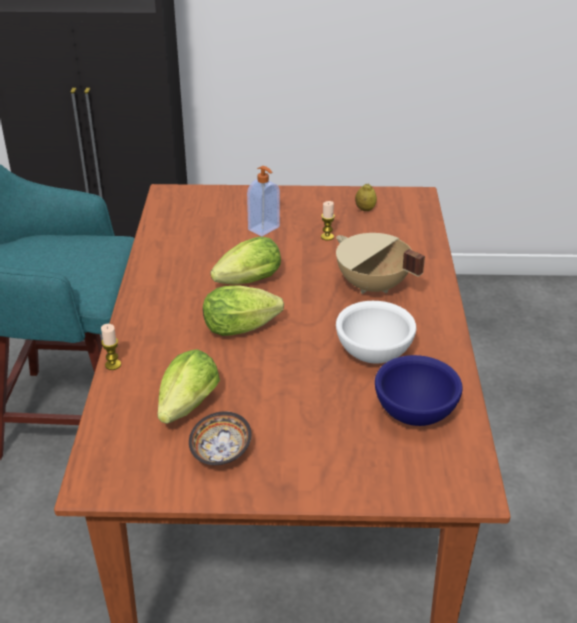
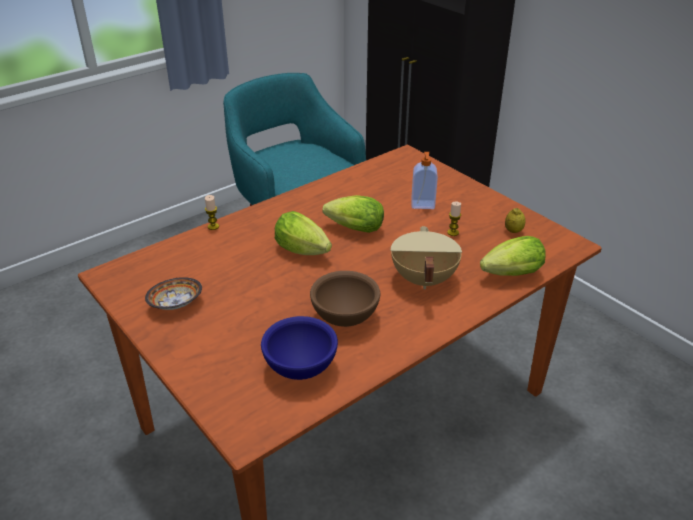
camera: 50 degrees right, 0 degrees up
lettuce [158,349,220,424] -> lettuce moved to [480,236,546,276]
white bowl [336,301,416,364] -> brown bowl [310,271,380,327]

